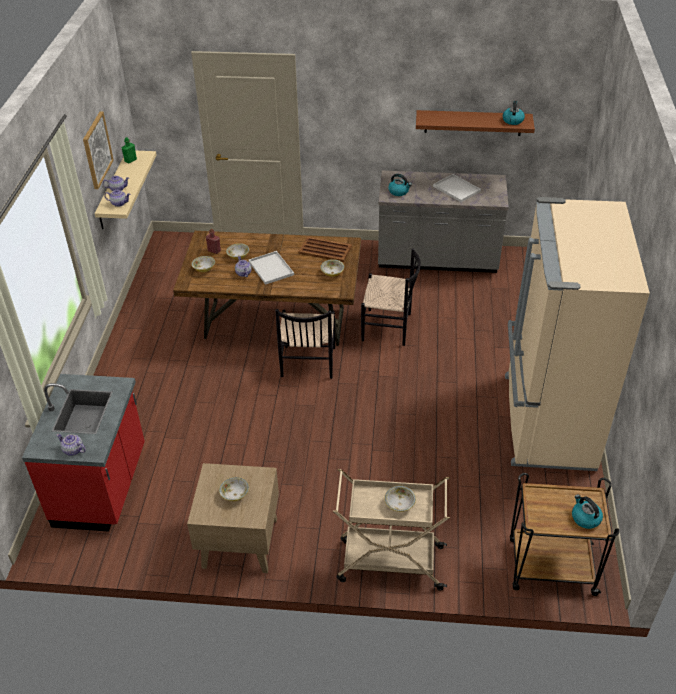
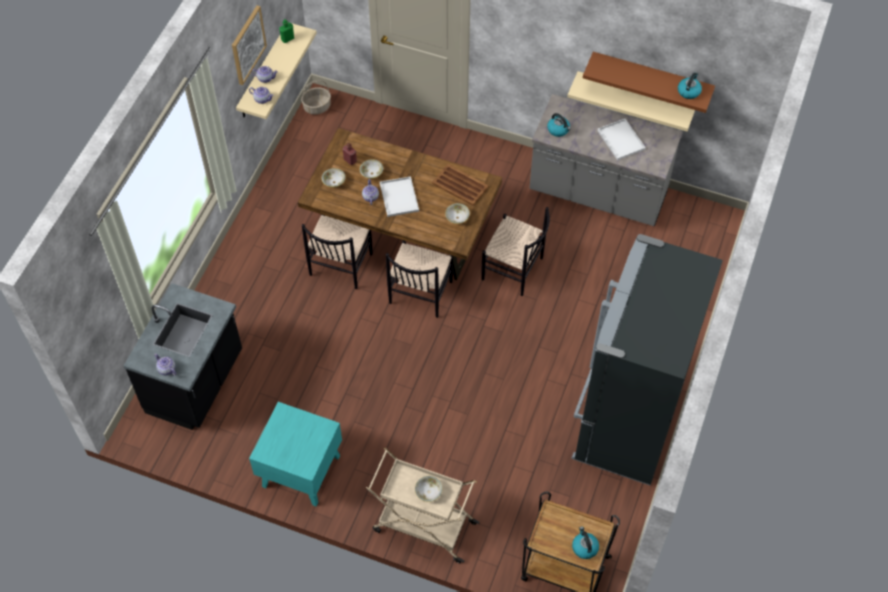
camera: 15 degrees right, 15 degrees up
red counter [22,374,145,532] -> black counter [124,283,242,430]
beige nightstand [187,463,279,573] -> turquoise nightstand [249,402,342,507]
bowl [219,477,249,501] -> none
beige fridge [505,197,650,471] -> black fridge [571,234,723,486]
none -> basket [301,80,331,115]
none -> black chair [302,214,373,289]
none -> beige shelf [567,71,695,132]

